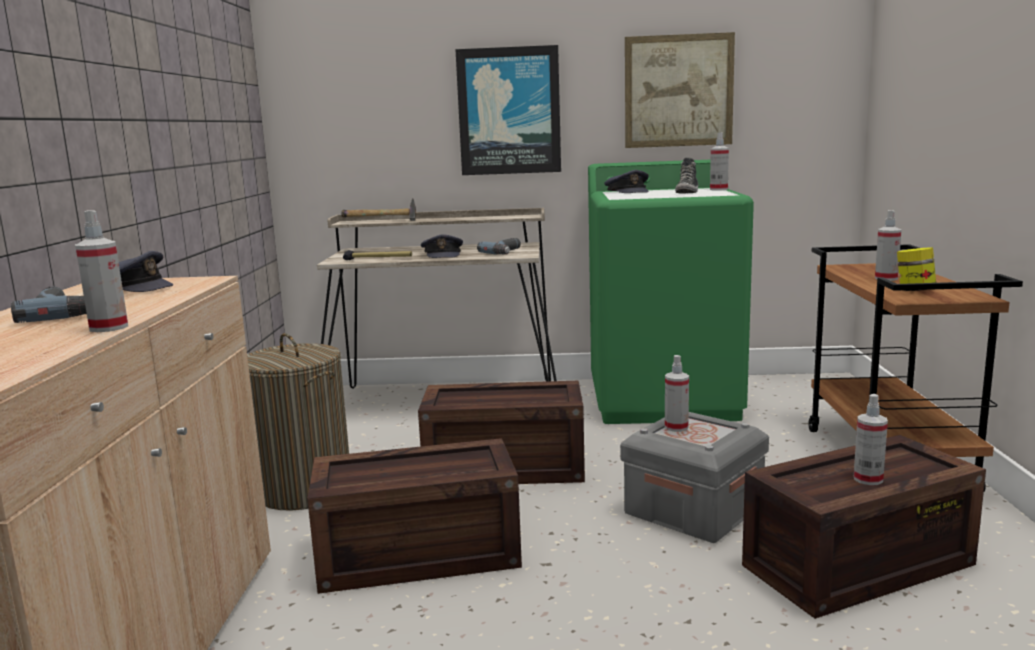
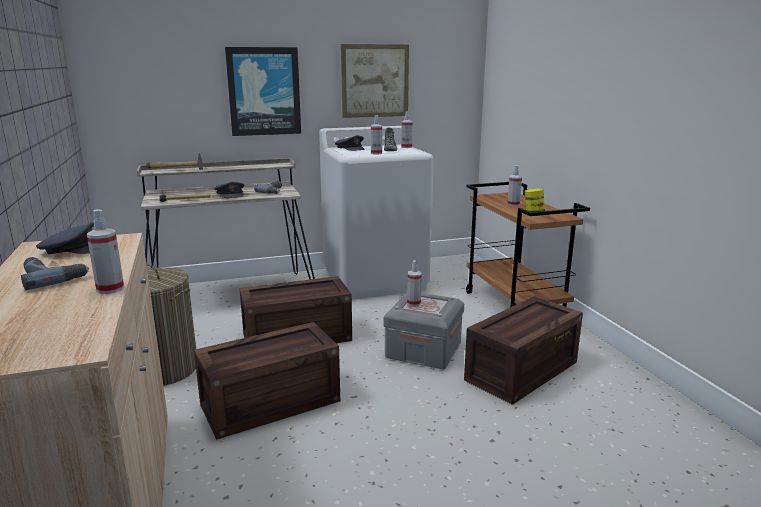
camera: 20 degrees left, 5 degrees up
green washing machine [588,160,754,424] -> white washing machine [319,126,434,299]
spray bottle [854,394,888,485] -> spray bottle moved to [371,115,382,155]

